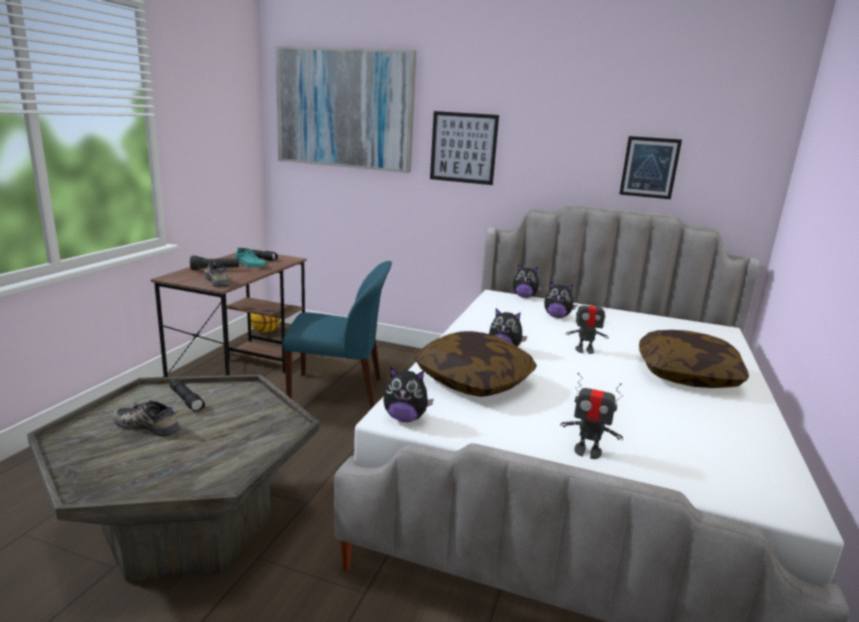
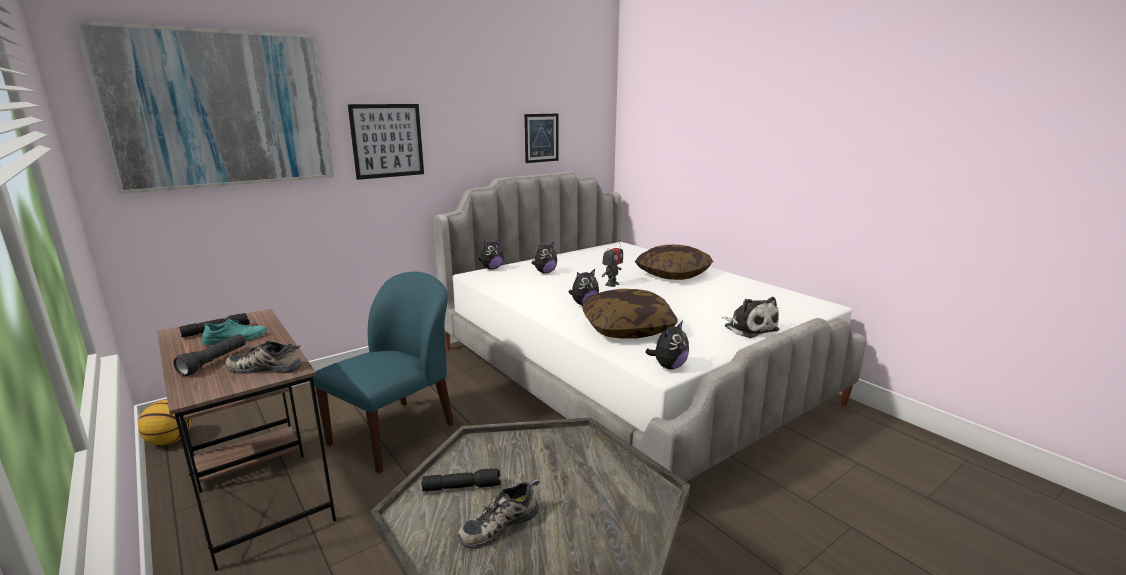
camera: 55 degrees left, 0 degrees up
toy robot [560,373,623,459] -> plush toy [722,297,780,338]

